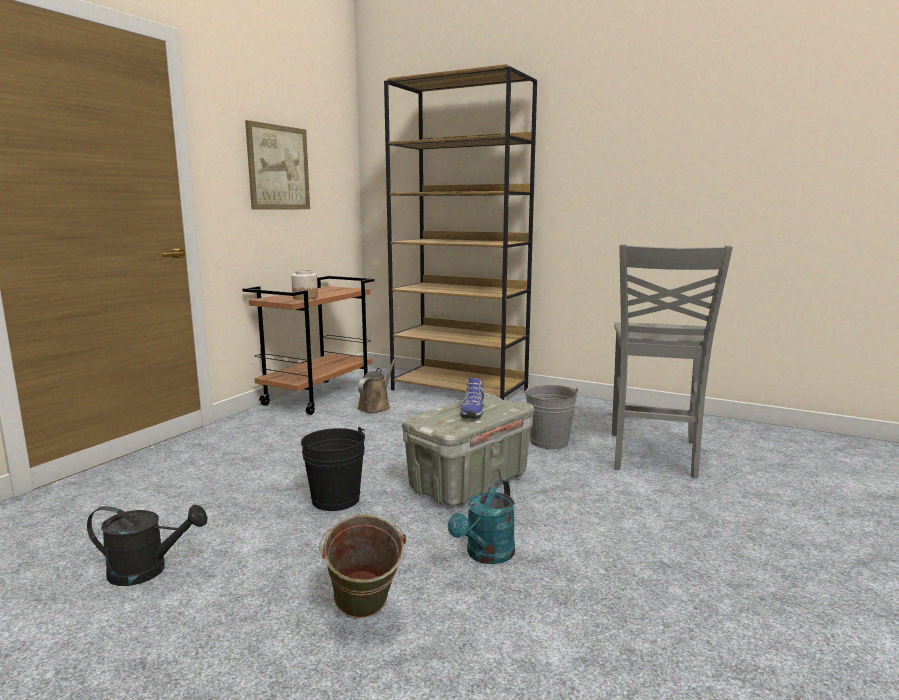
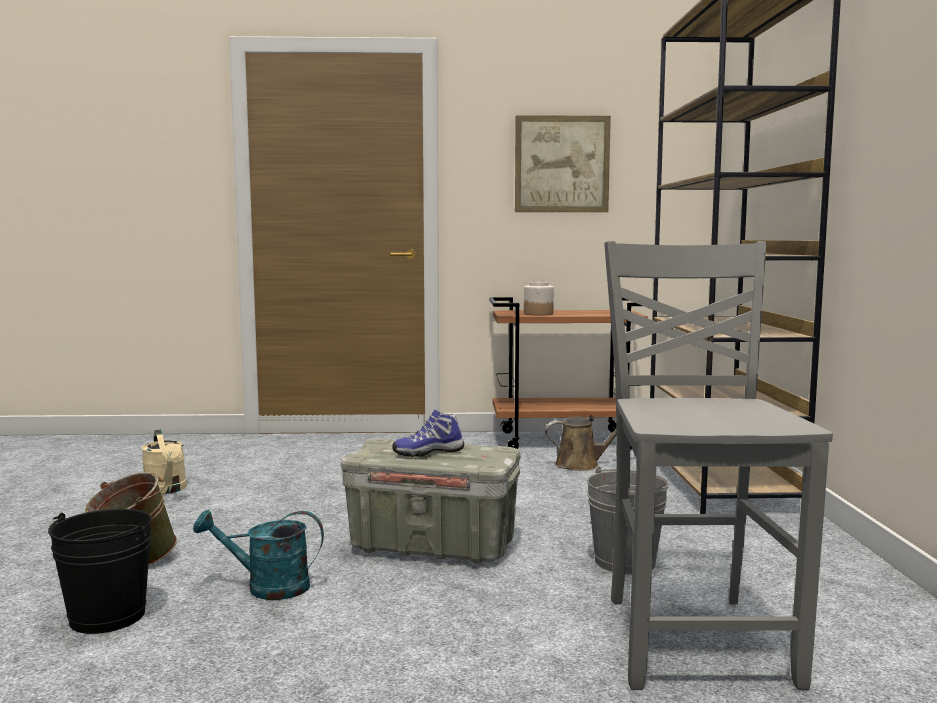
camera: 60 degrees right, 5 degrees down
black watering can [87,505,208,586] -> beige watering can [142,430,187,494]
black bucket [301,427,365,511] -> black bucket moved to [48,509,152,634]
grey chair [612,244,733,478] -> grey chair turned 105 degrees clockwise [604,241,833,691]

